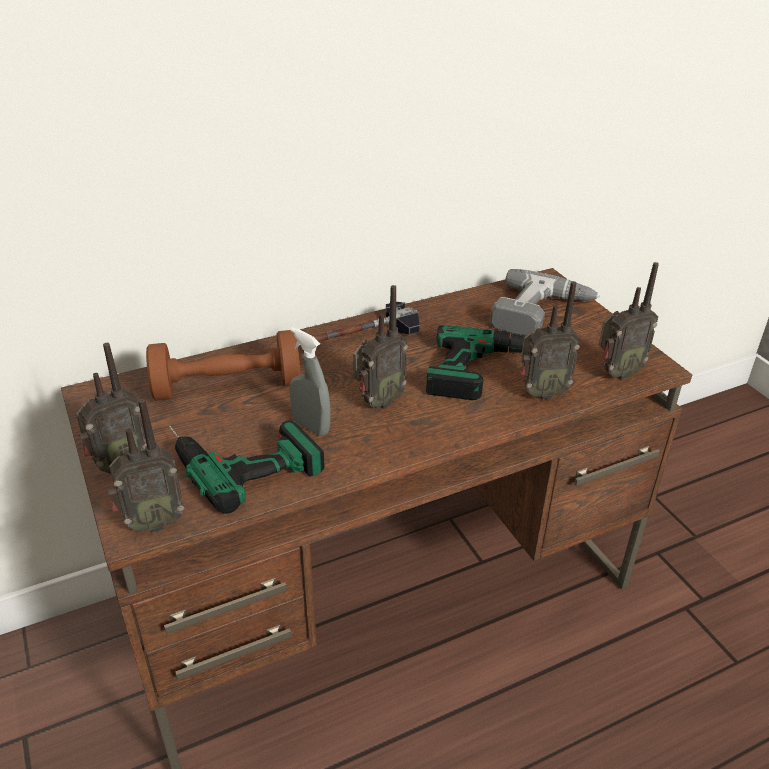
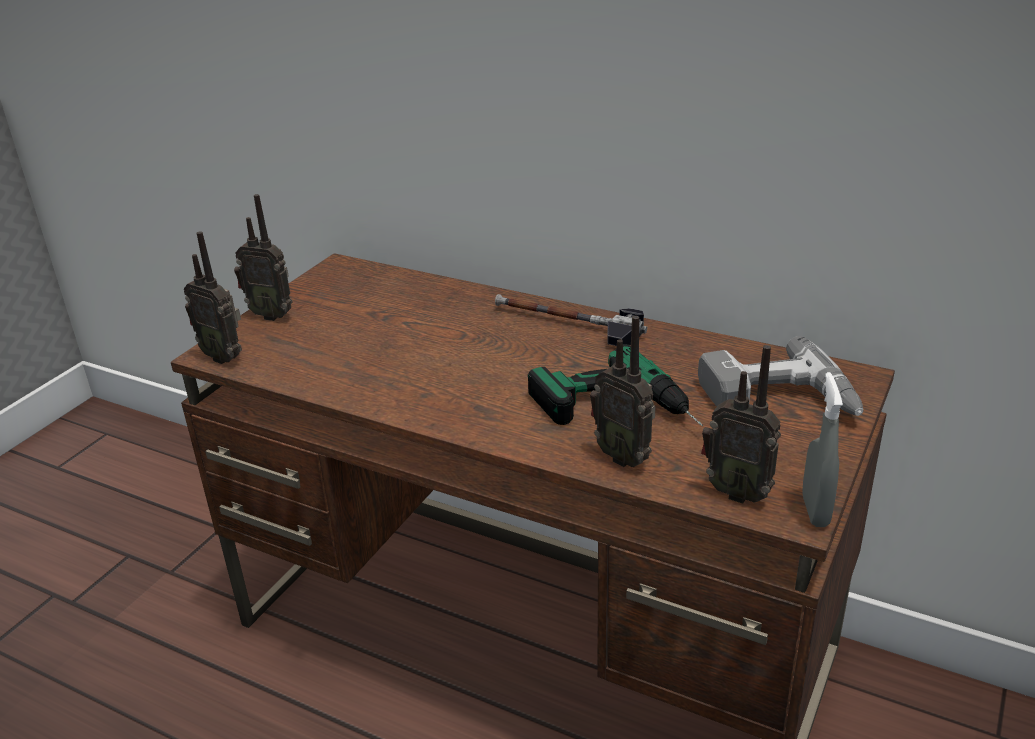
camera: 55 degrees right, 5 degrees down
brown dumbbell [146,330,301,401] -> none
power drill [169,421,325,514] -> none
grey spray bottle [289,327,331,436] -> grey spray bottle moved to [802,372,843,527]
radio [353,285,408,409] -> none

